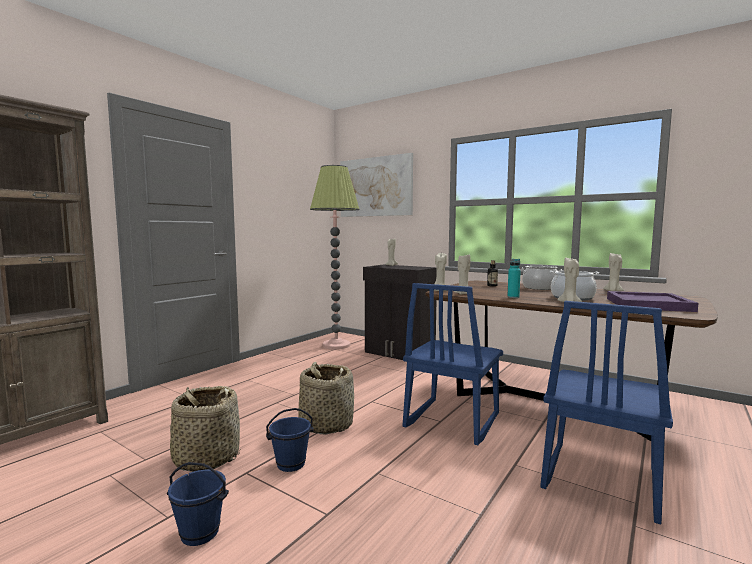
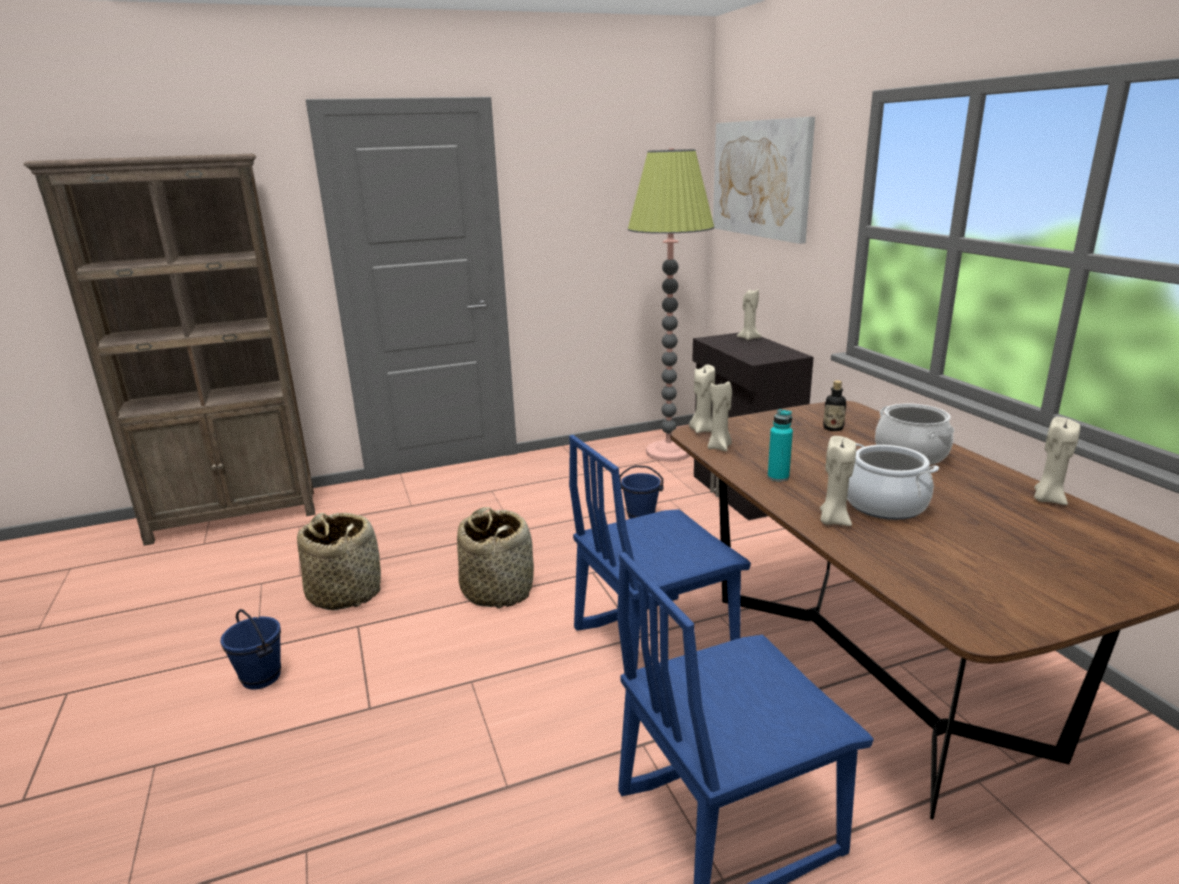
camera: 35 degrees right, 15 degrees up
blue bucket [266,408,314,472] -> blue bucket moved to [620,465,664,519]
purple tray [607,291,698,312] -> none

